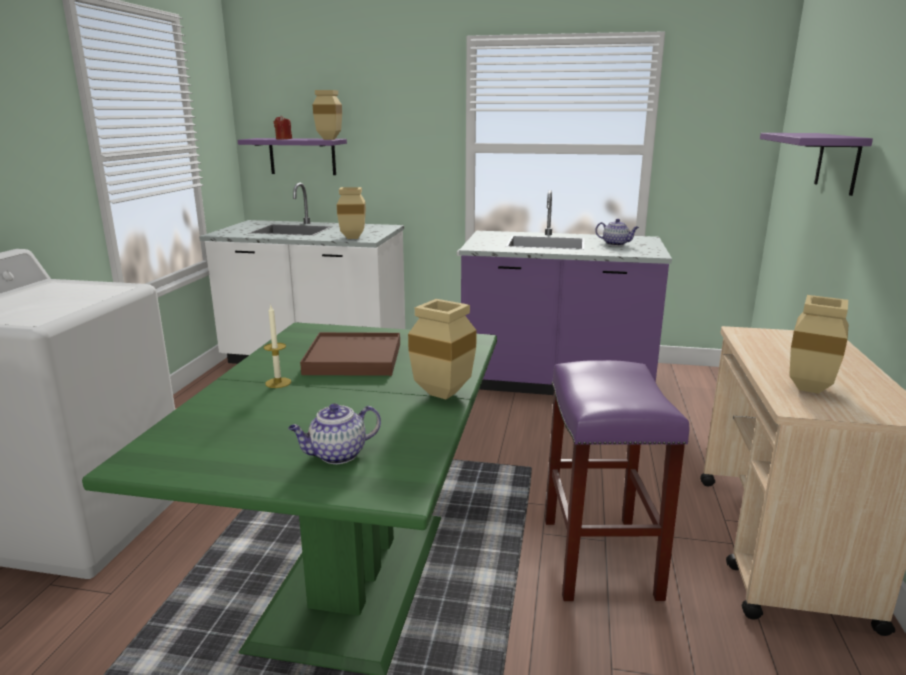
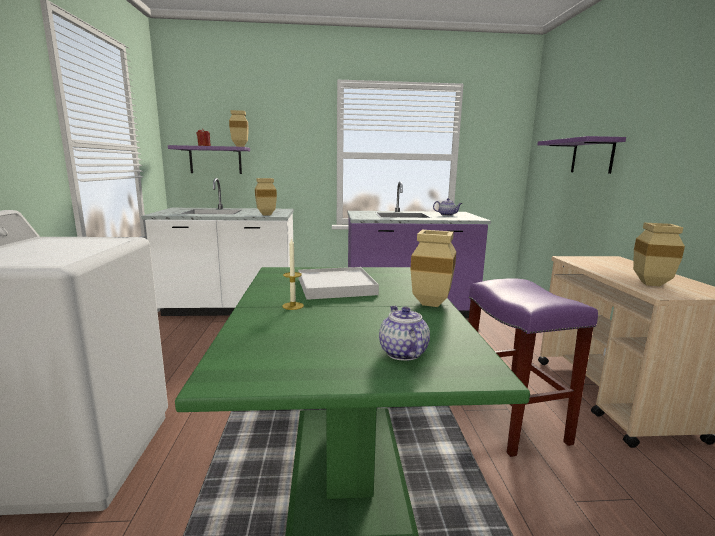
camera: 15 degrees left, 5 degrees down
teapot [288,403,381,464] -> teapot turned 120 degrees clockwise [379,306,430,361]
brown tray [300,332,400,376] -> white tray [299,267,379,300]

